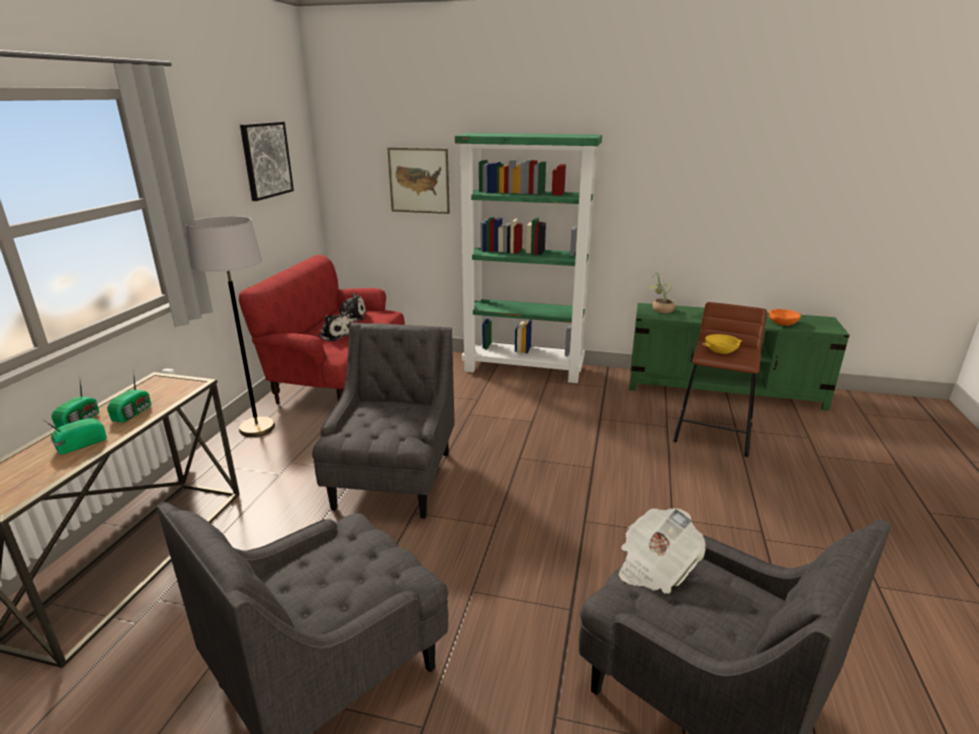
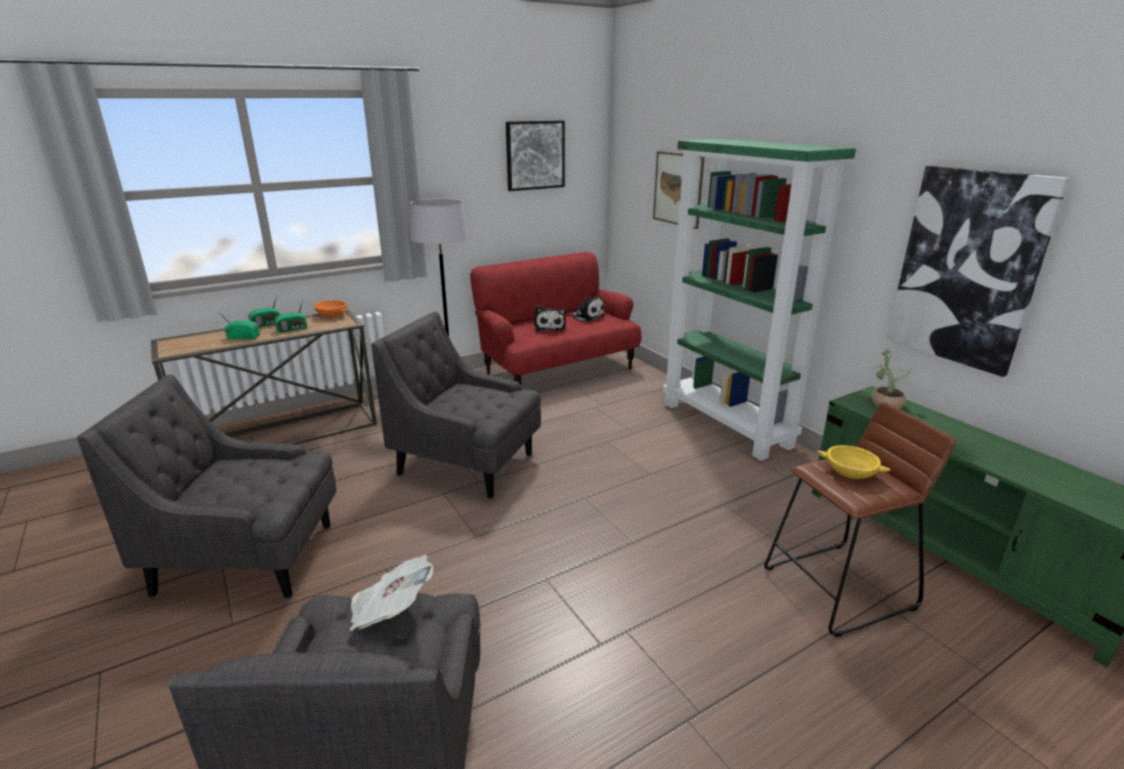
camera: 45 degrees right, 0 degrees up
grey armchair [312,323,455,519] -> grey armchair turned 120 degrees counterclockwise [371,312,541,499]
orange bowl [768,309,801,326] -> orange bowl moved to [314,300,348,318]
none -> picture [886,166,1070,377]

